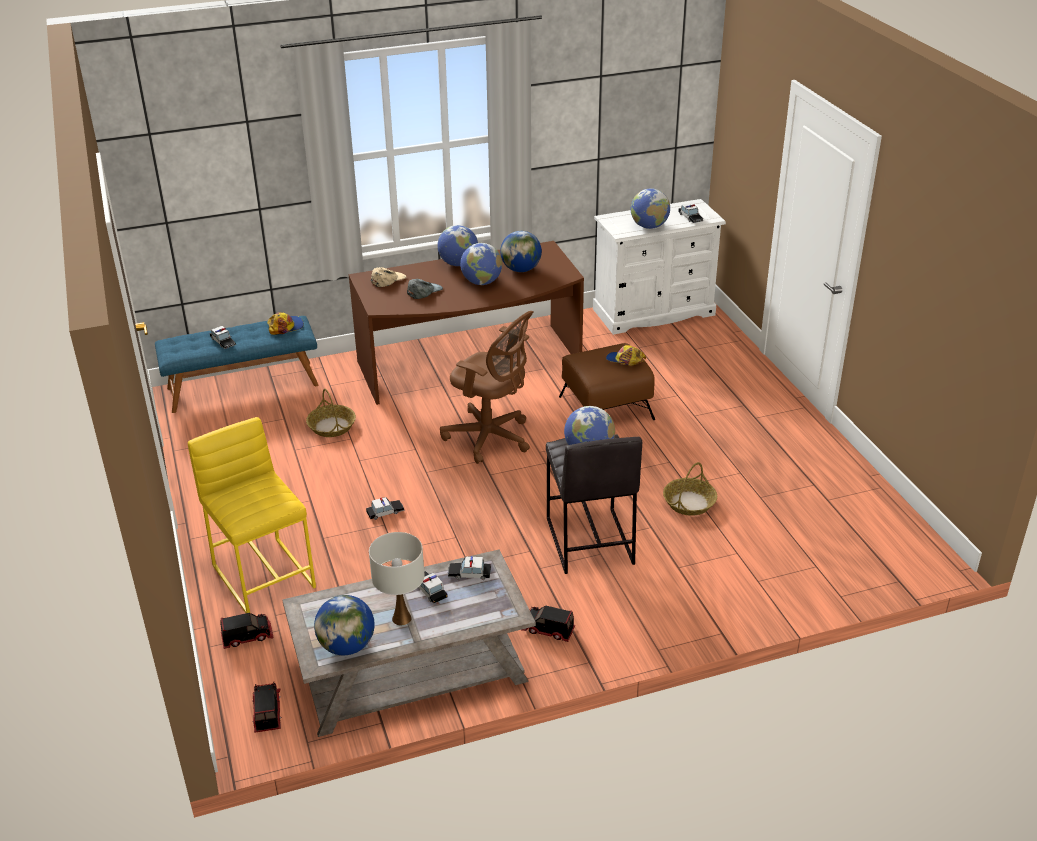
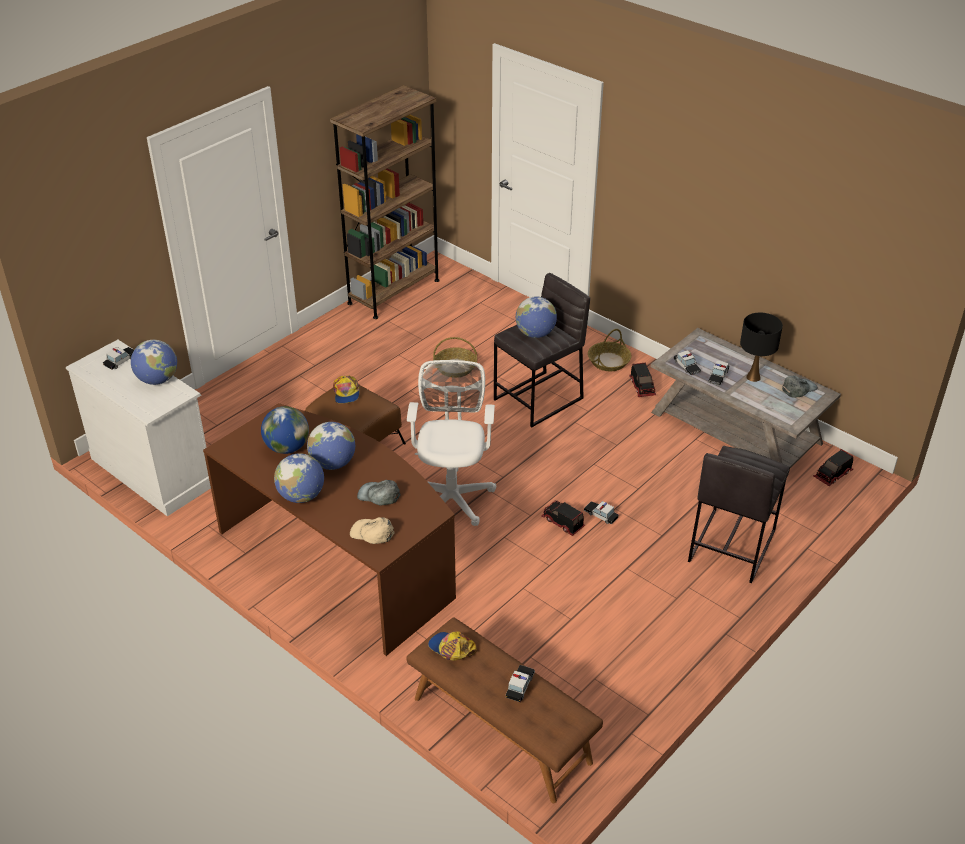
camera: 120 degrees left, 5 degrees up
blue bench [155,316,318,413] -> brown bench [406,618,603,803]
yellow stool [188,417,316,613] -> grey stool [688,446,790,583]
toy truck [220,613,274,649] -> toy truck moved to [541,500,585,536]
basket [306,388,356,437] -> basket moved to [588,329,631,371]
globe [314,595,375,655] -> grey cap [782,375,818,398]
white table lamp [369,532,424,625] -> black table lamp [740,313,783,382]
brown office chair [440,311,533,464] -> white office chair [407,360,496,526]
none -> brown bookcase [330,85,440,319]

